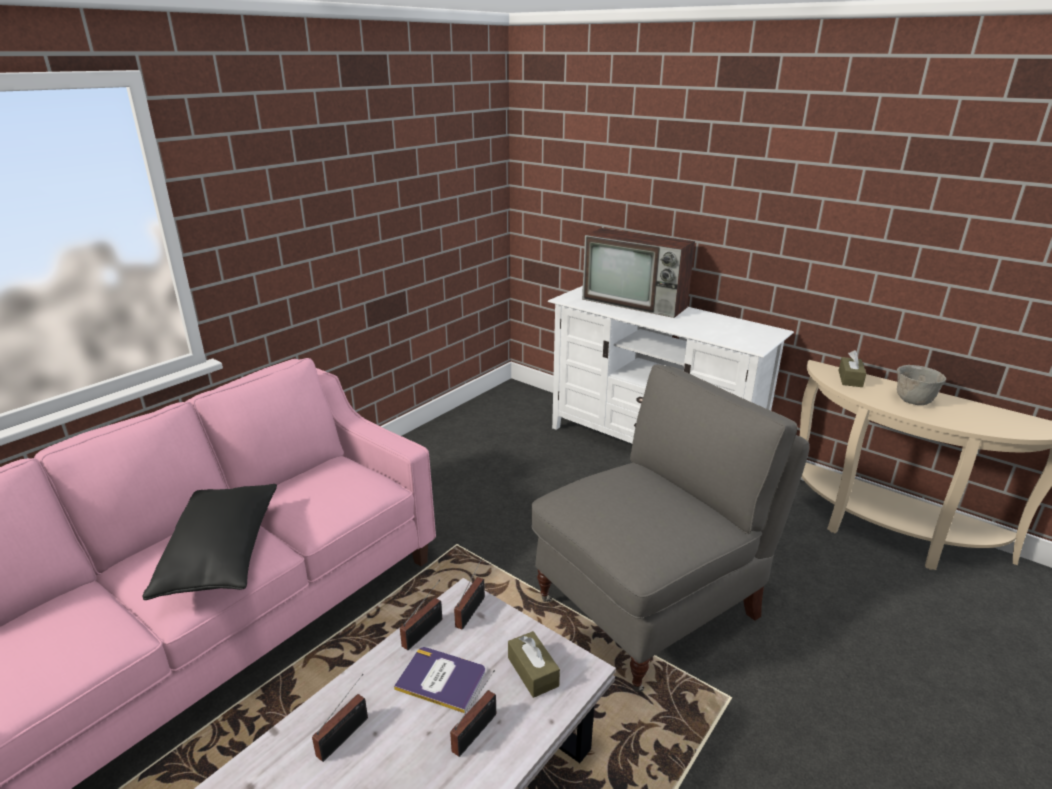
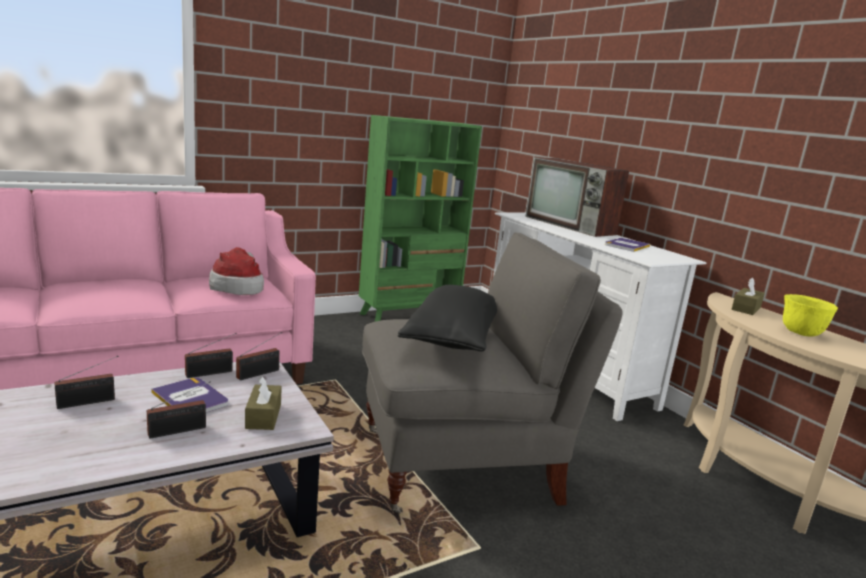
camera: 20 degrees right, 10 degrees down
black pillow [142,484,277,600] -> black pillow moved to [398,285,497,352]
grey bowl [897,365,946,405] -> yellow bowl [783,294,838,336]
none -> hat [209,247,264,295]
none -> green bookcase [359,115,482,322]
none -> book [605,238,650,252]

